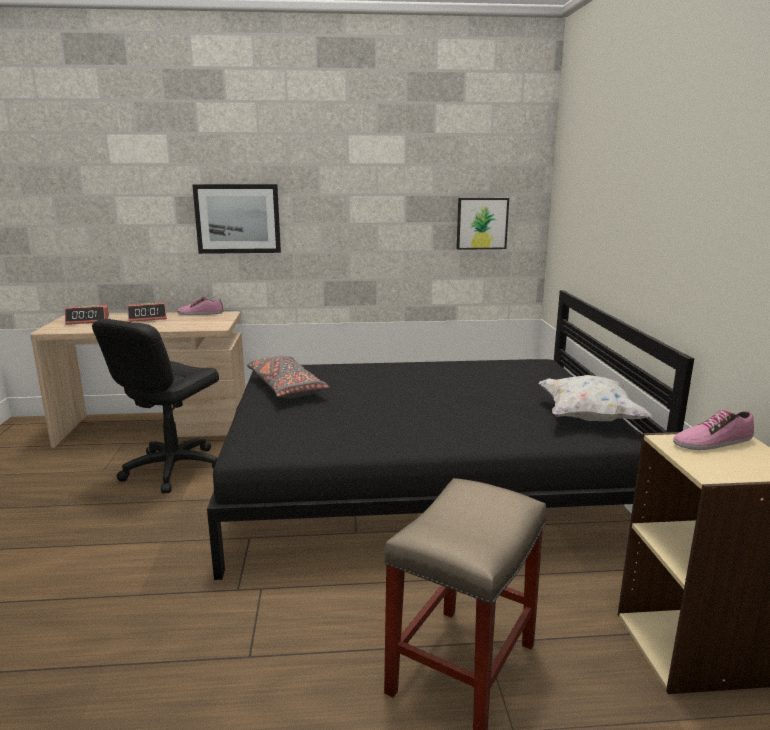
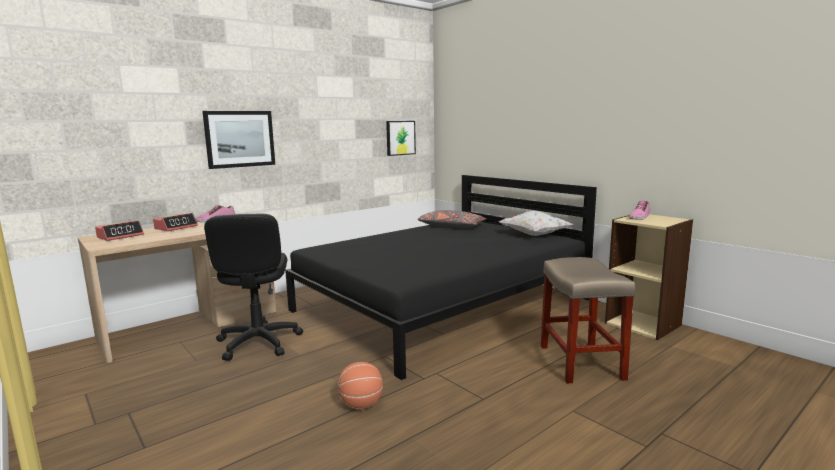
camera: 35 degrees left, 5 degrees down
grey pillow [247,356,330,399] -> grey pillow moved to [417,210,486,228]
none -> basketball [338,362,383,409]

